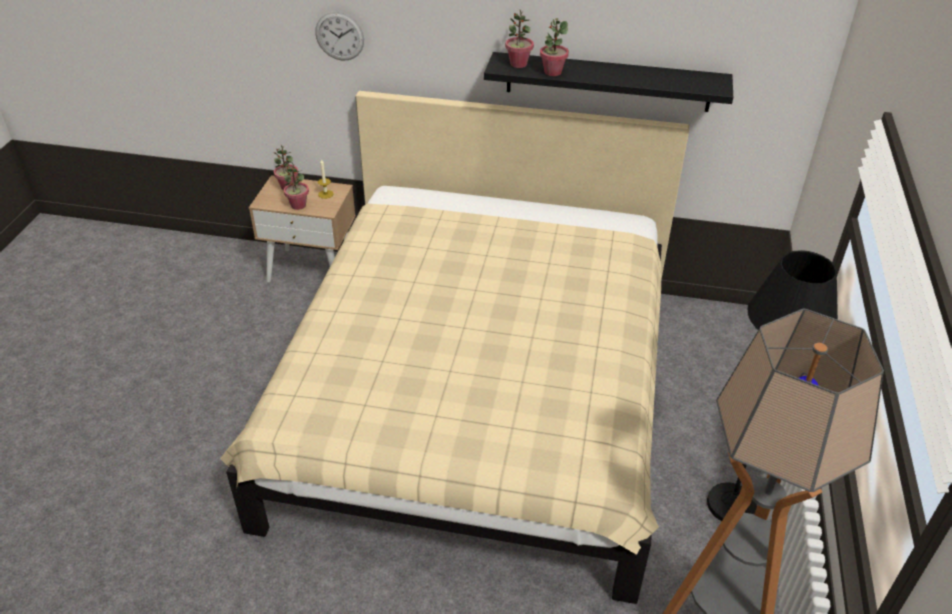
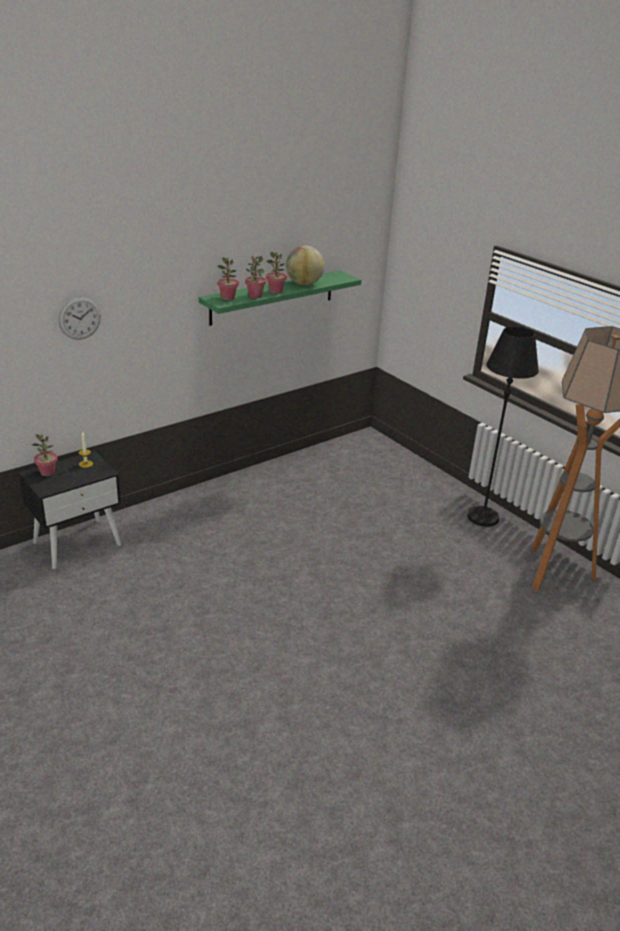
camera: 50 degrees left, 10 degrees down
beige bed [220,91,689,604] -> none
beige nightstand [249,175,356,282] -> black nightstand [18,451,121,569]
potted plant [284,163,309,210] -> potted plant moved to [266,252,287,294]
black shelf [484,52,733,112] -> green shelf [199,271,361,326]
none -> globe [286,245,324,285]

